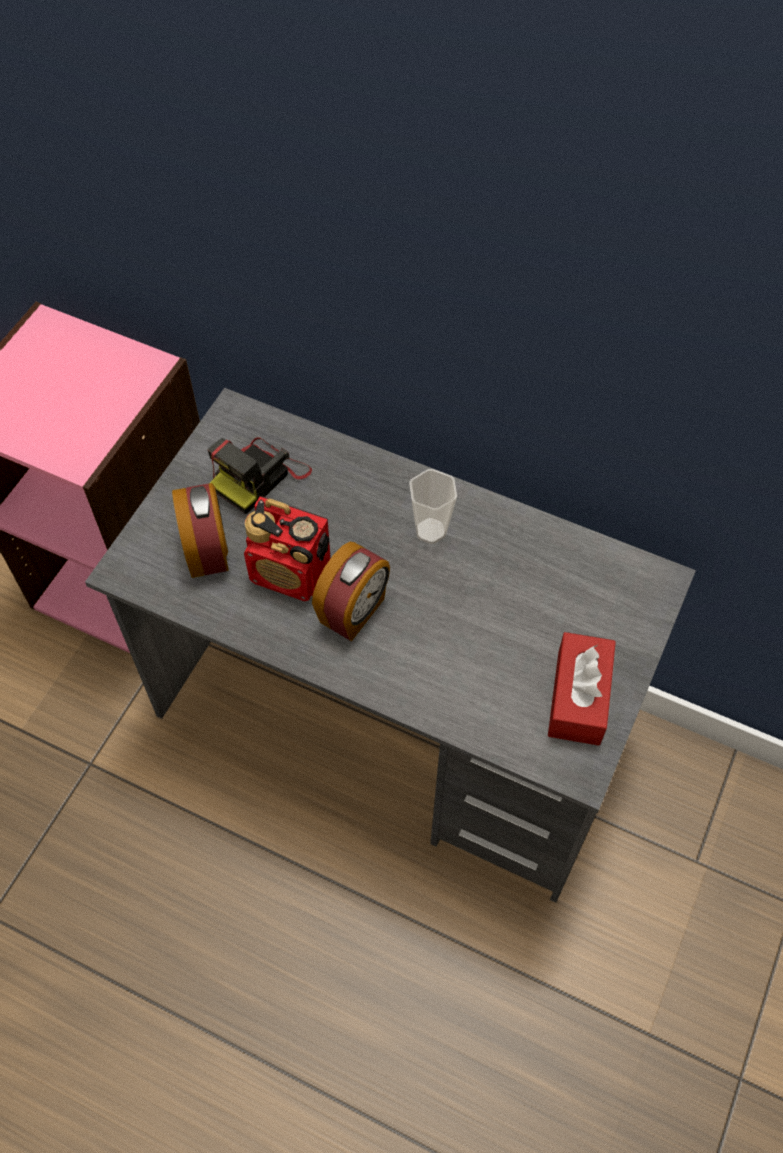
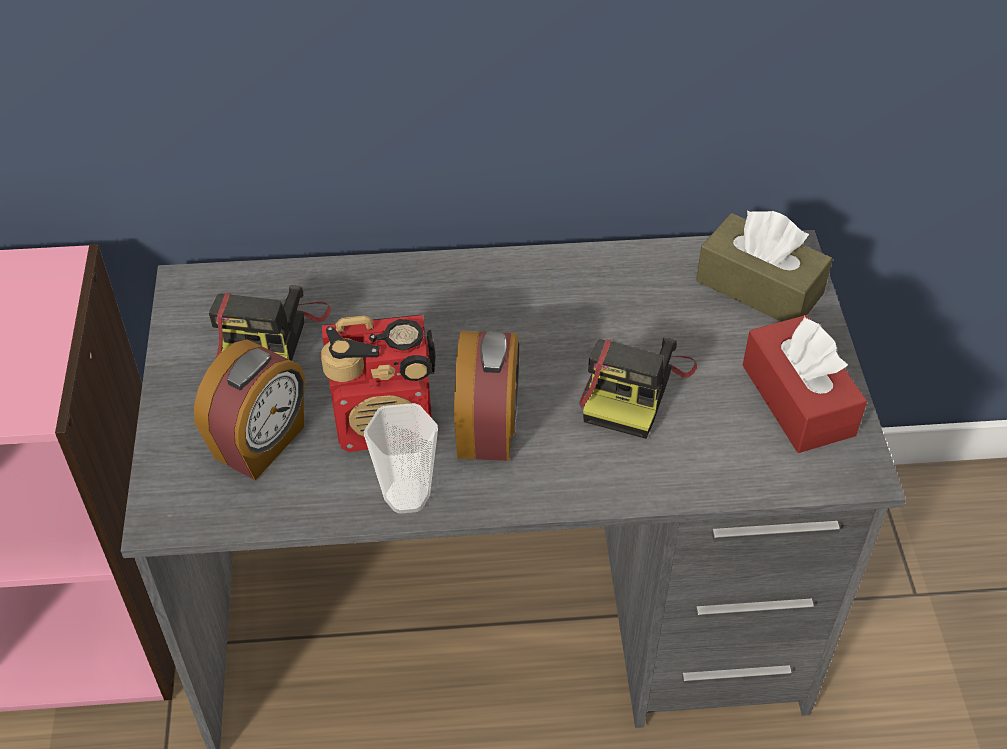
camera: 30 degrees left, 10 degrees down
alarm clock [172,483,229,578] -> alarm clock turned 75 degrees clockwise [194,340,305,481]
cup [409,469,457,544] -> cup moved to [364,403,438,514]
none -> camera [579,337,697,439]
none -> brown tissue box [696,211,833,322]

